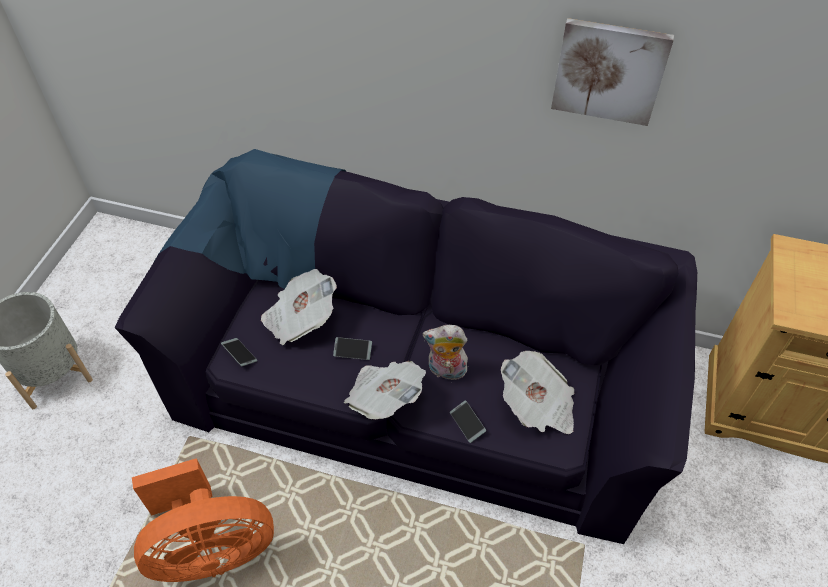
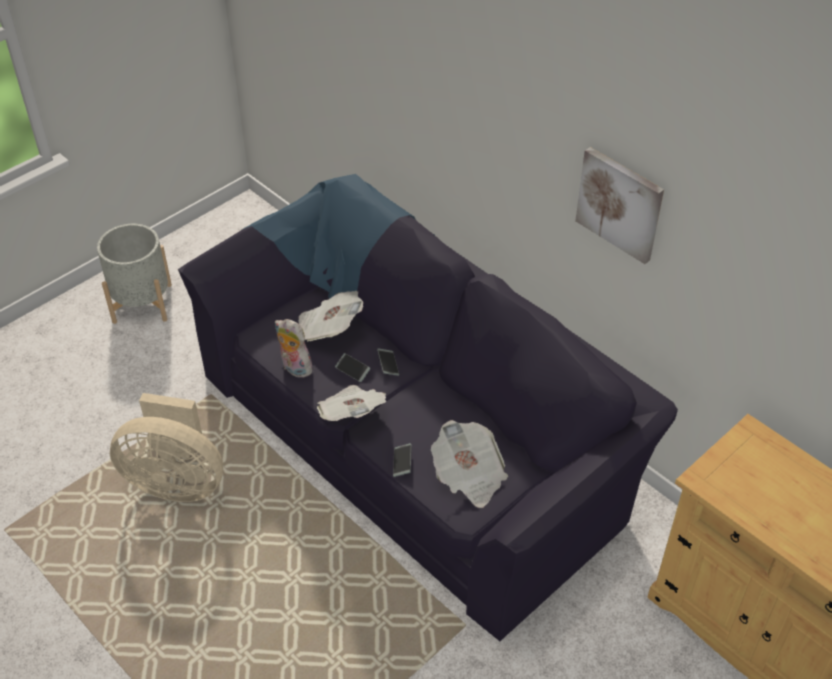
camera: 30 degrees right, 5 degrees down
orange fan [132,458,274,582] -> beige fan [110,393,223,502]
phone [221,338,257,366] -> phone moved to [377,348,399,376]
plush toy [423,325,470,380] -> plush toy moved to [275,319,314,378]

